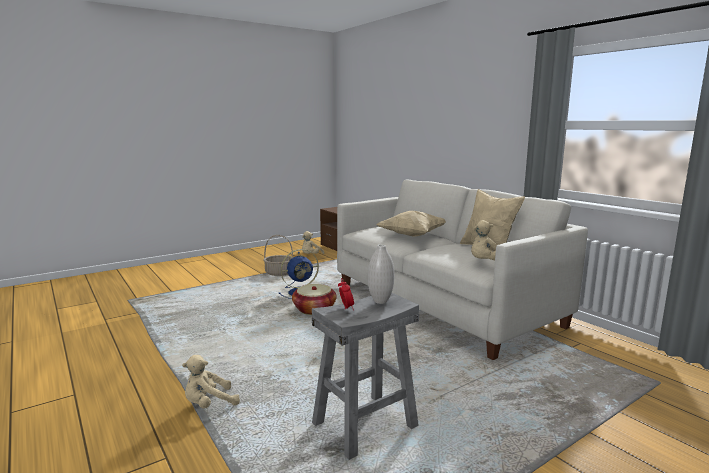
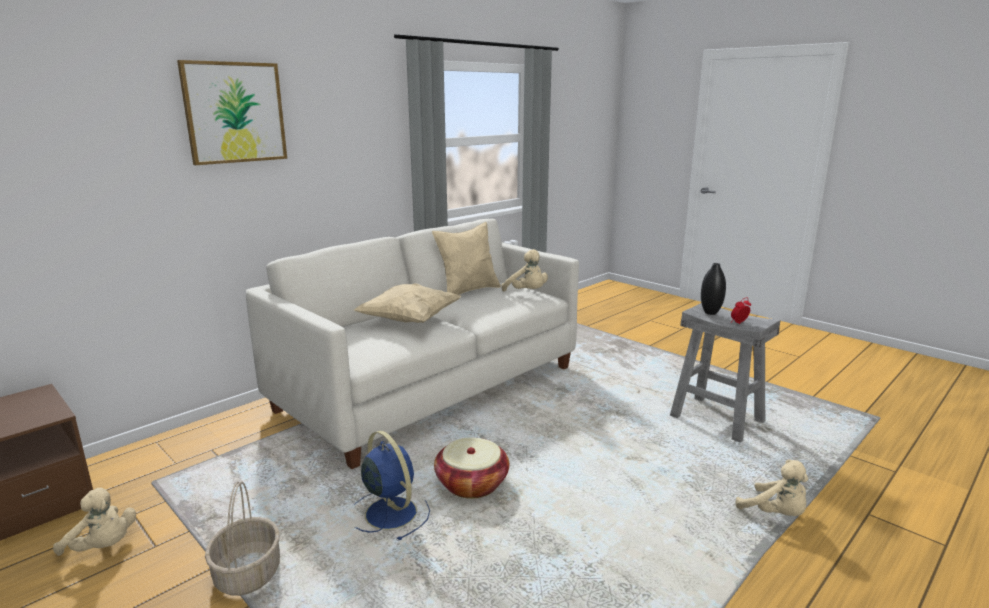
camera: 100 degrees left, 5 degrees up
white vase [368,244,394,304] -> black vase [701,263,726,315]
none -> picture [177,60,287,165]

